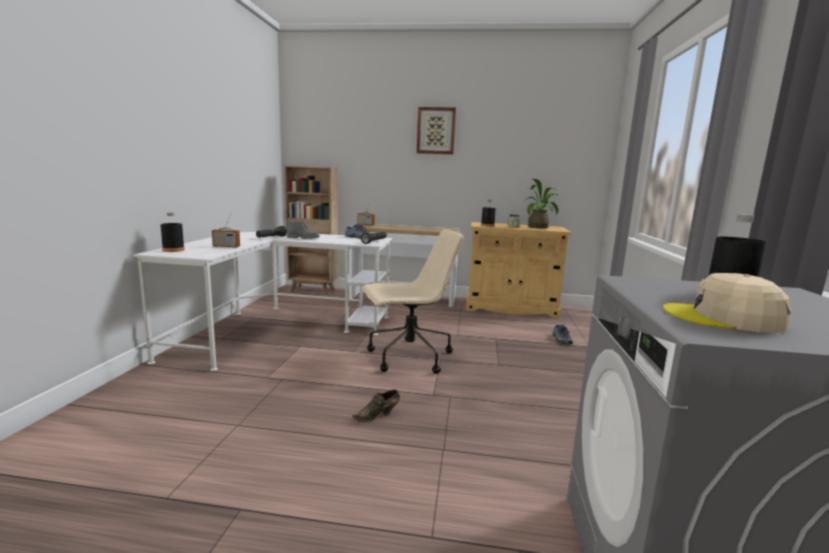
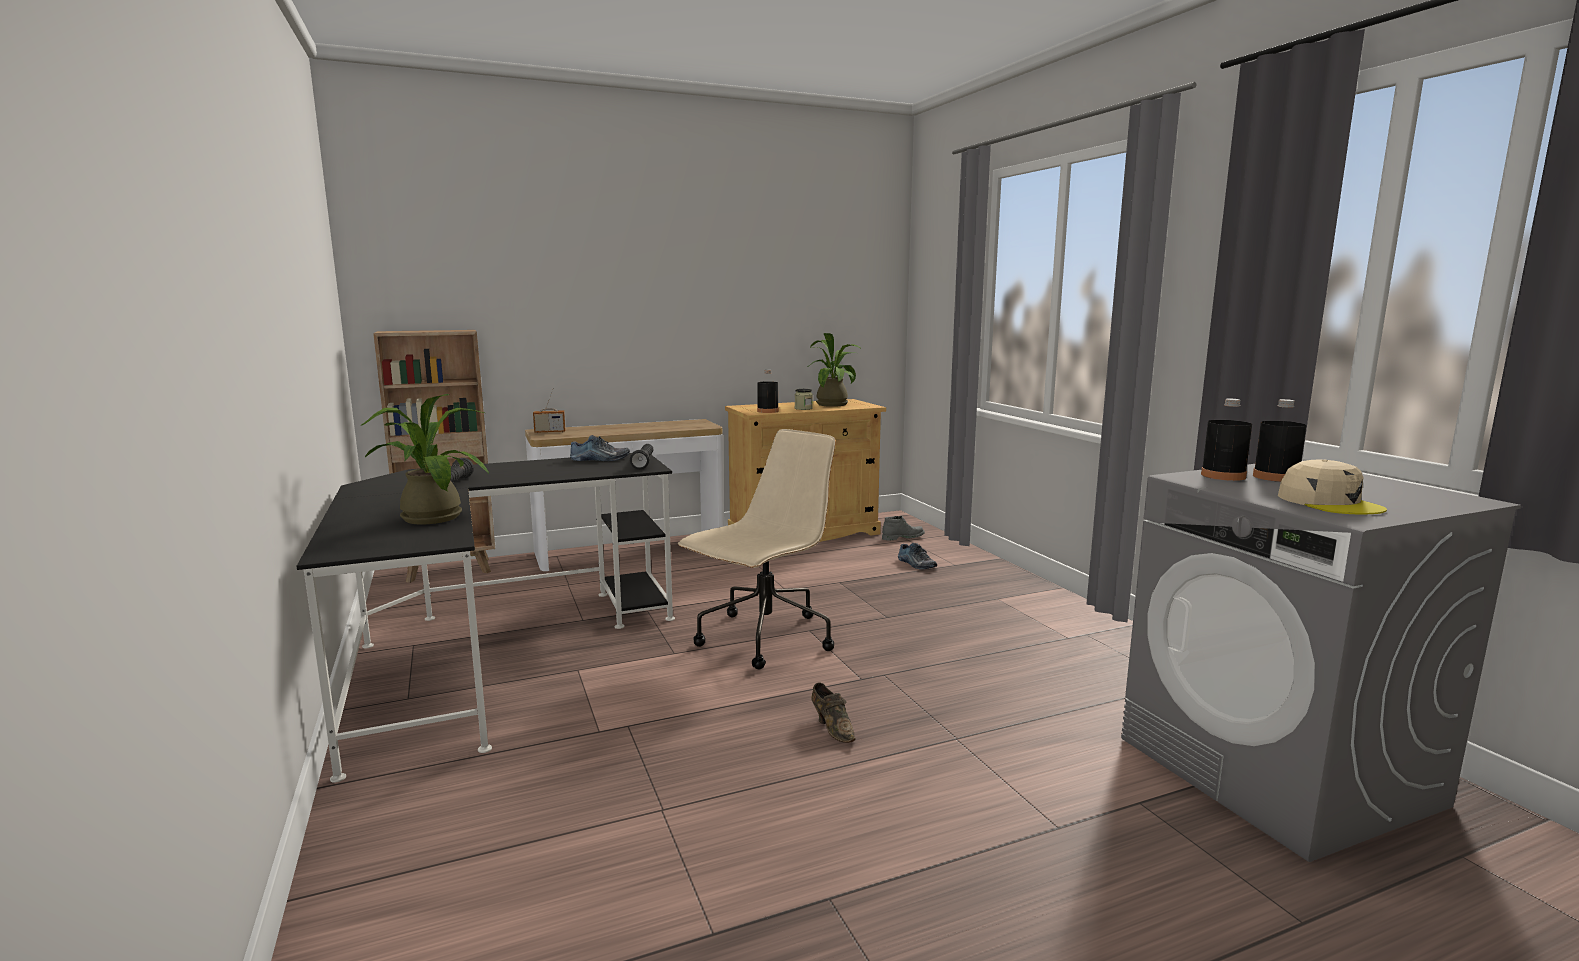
camera: 30 degrees left, 0 degrees up
white desk [133,232,392,371] -> black desk [297,453,675,782]
black bottle [160,212,185,252] -> black bottle moved to [1201,399,1252,481]
radio [212,211,240,248] -> potted plant [361,394,489,525]
grey boot [287,221,320,239] -> grey boot moved to [882,516,925,540]
brown shoe [352,390,400,421] -> brown shoe turned 60 degrees counterclockwise [811,682,855,743]
picture [417,107,456,154] -> none
beige cap [663,273,791,333] -> beige cap turned 105 degrees counterclockwise [1278,459,1387,515]

